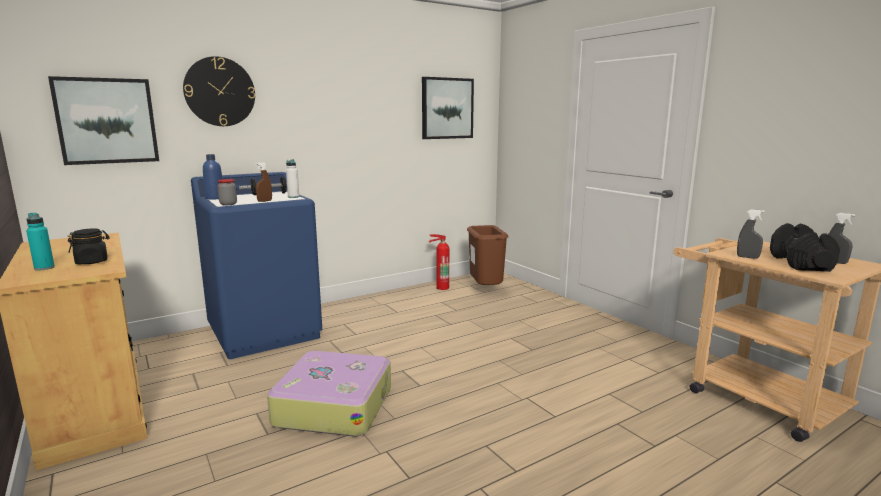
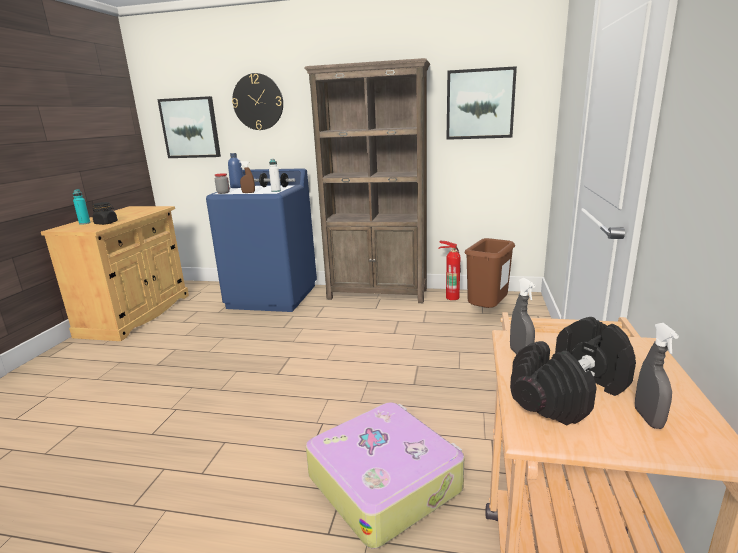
camera: 45 degrees right, 5 degrees up
suitcase [267,351,391,437] -> suitcase moved to [306,402,464,549]
none -> brown bookcase [304,58,430,303]

